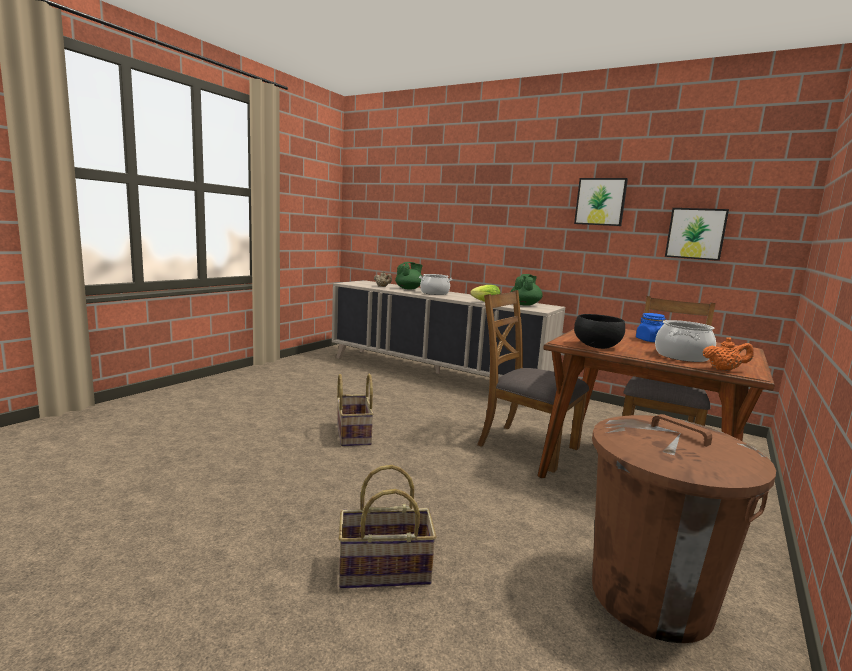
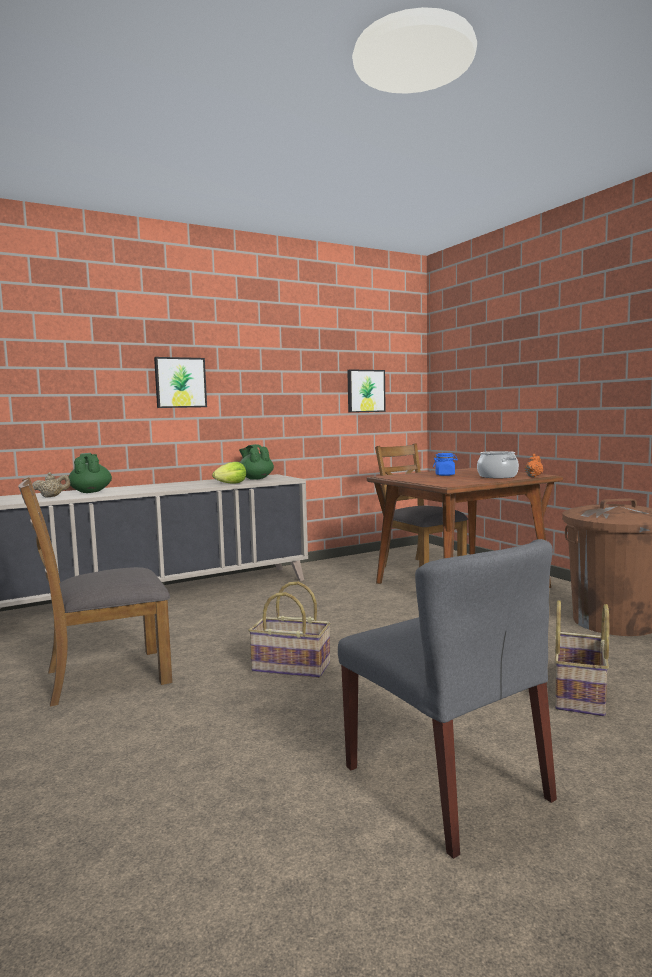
camera: 60 degrees left, 5 degrees down
cooking pot [419,274,452,295] -> none
brown chair [477,290,589,473] -> brown chair moved to [18,477,172,706]
picture [574,178,628,226] -> picture moved to [154,357,207,408]
black bowl [574,314,625,349] -> none
none -> grey chair [338,539,557,859]

